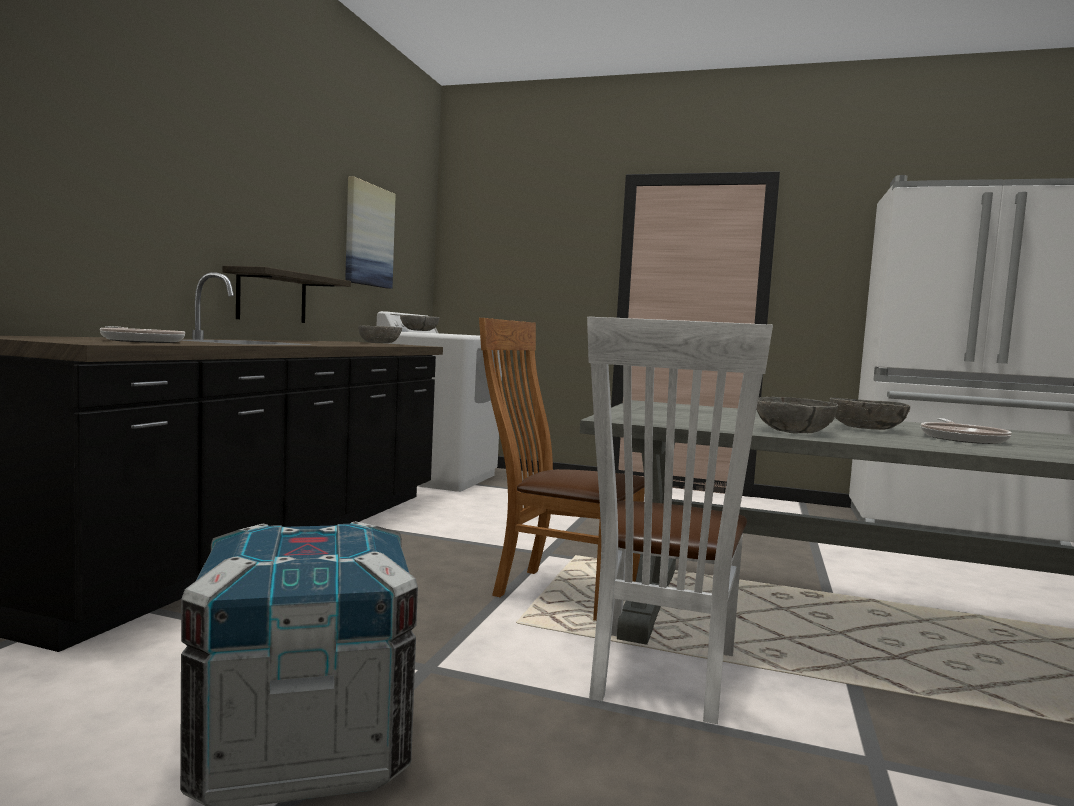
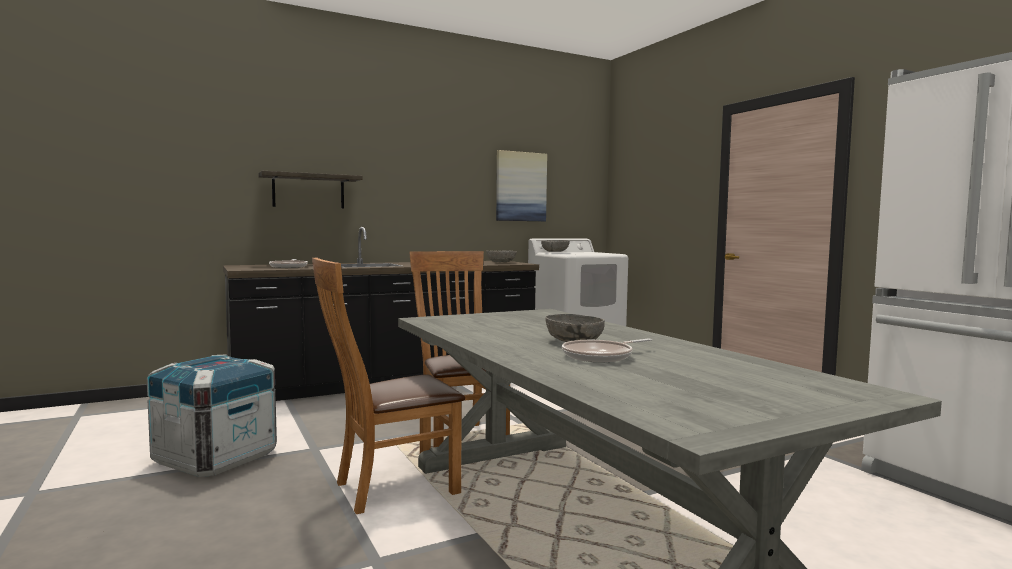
camera: 45 degrees right, 0 degrees up
shelf [223,266,351,323] -> shelf moved to [258,171,362,208]
white chair [587,317,773,724] -> brown chair [312,258,465,514]
grey bowl [757,397,838,434] -> none

